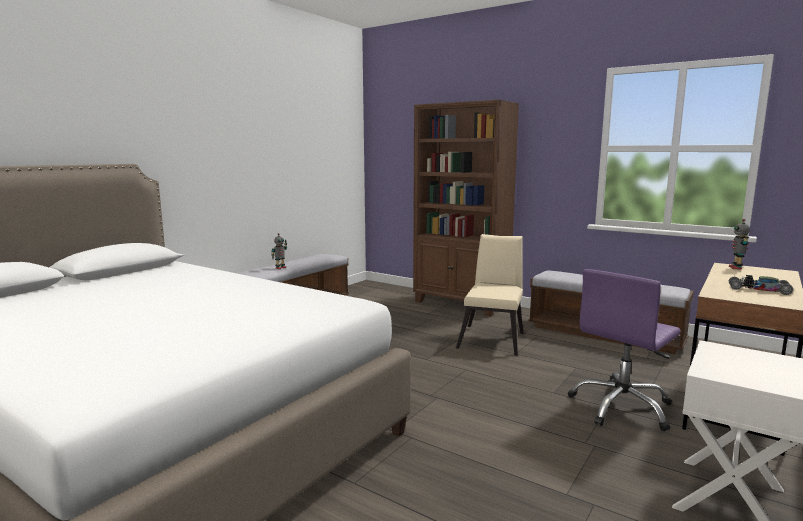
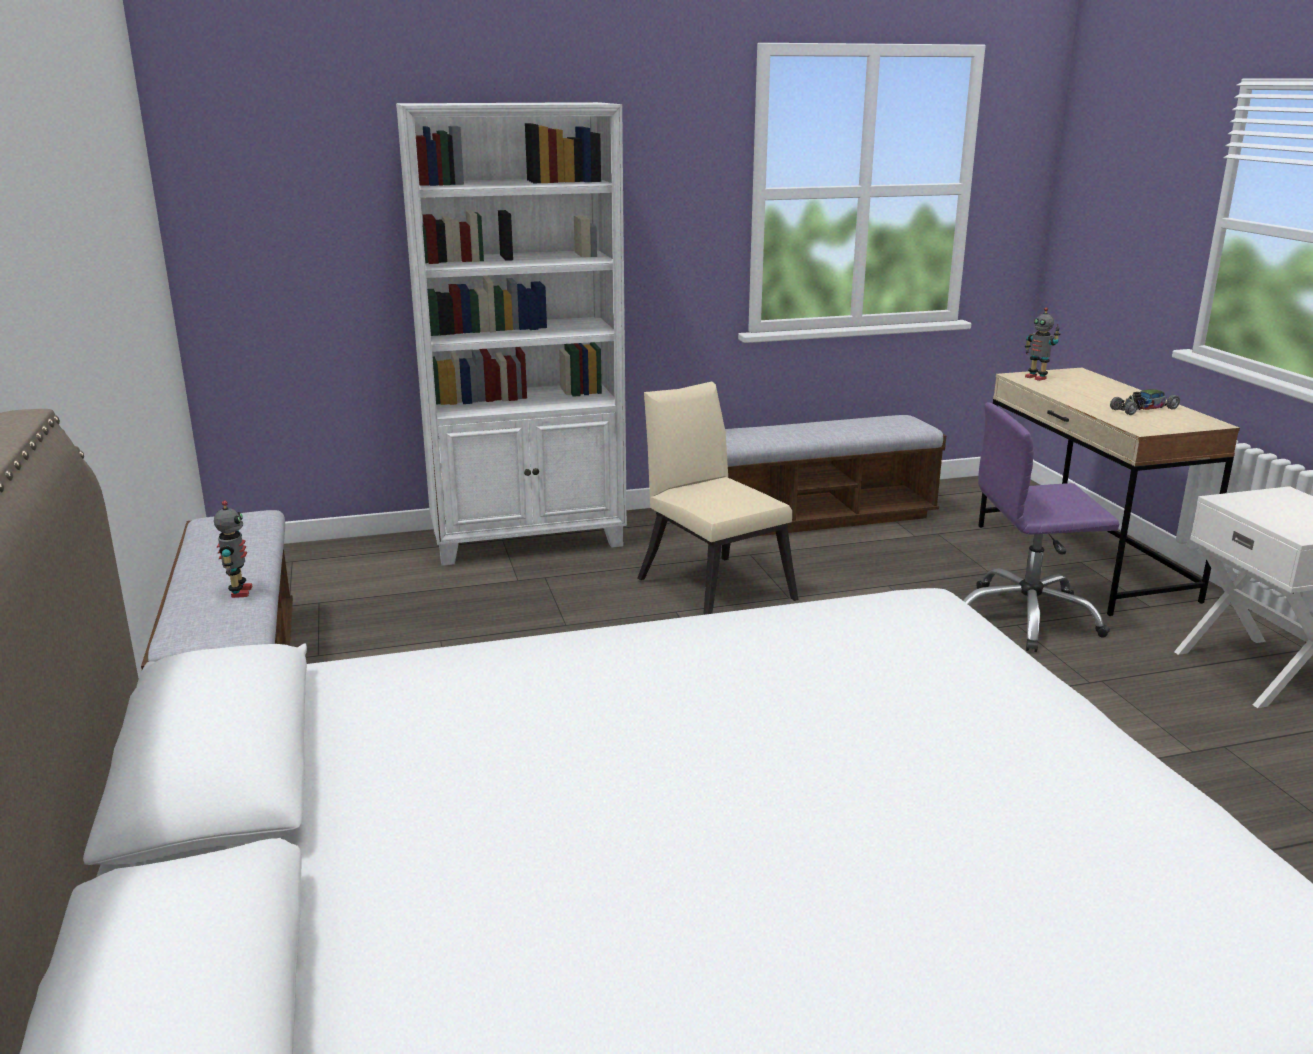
camera: 50 degrees left, 10 degrees up
brown bookcase [413,100,519,317] -> white bookcase [396,102,627,566]
purple office chair [568,269,681,431] -> purple office chair turned 90 degrees clockwise [963,403,1119,652]

